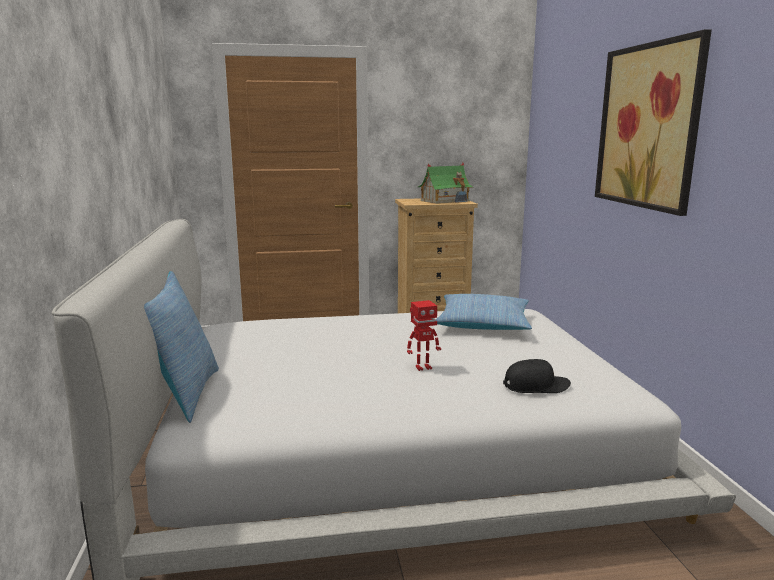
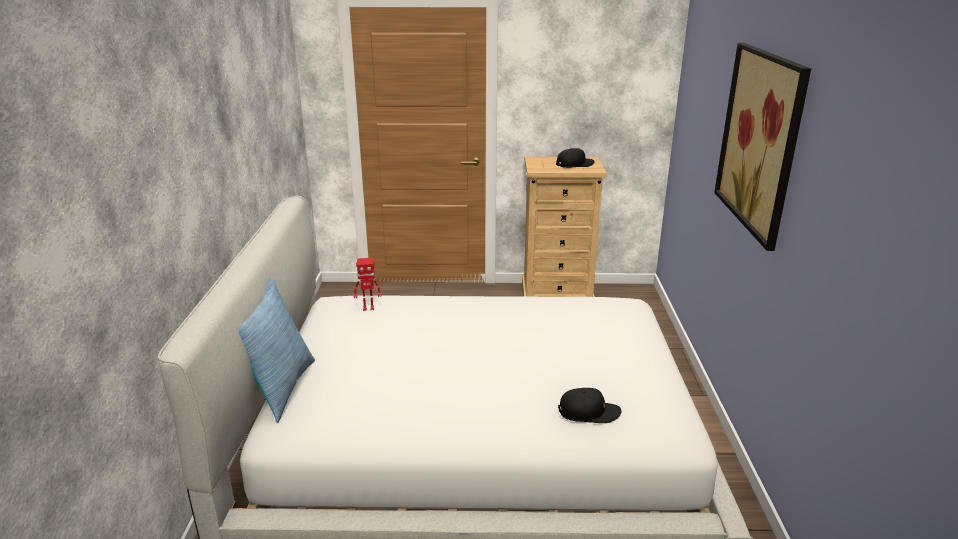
camera: 10 degrees right, 10 degrees up
toy robot [407,300,441,371] -> toy robot moved to [354,258,381,311]
toy house [418,163,474,204] -> black cap [556,148,595,168]
pillow [436,294,532,330] -> none

